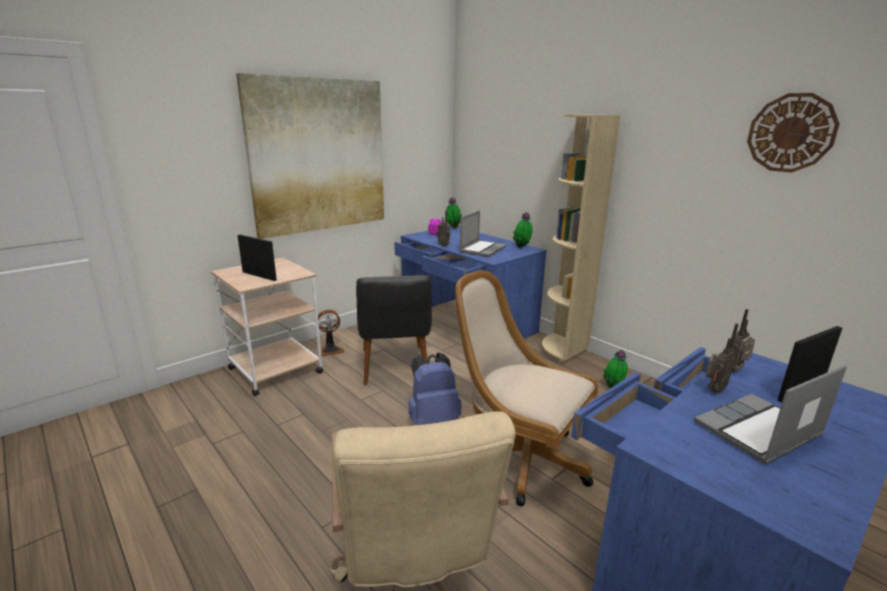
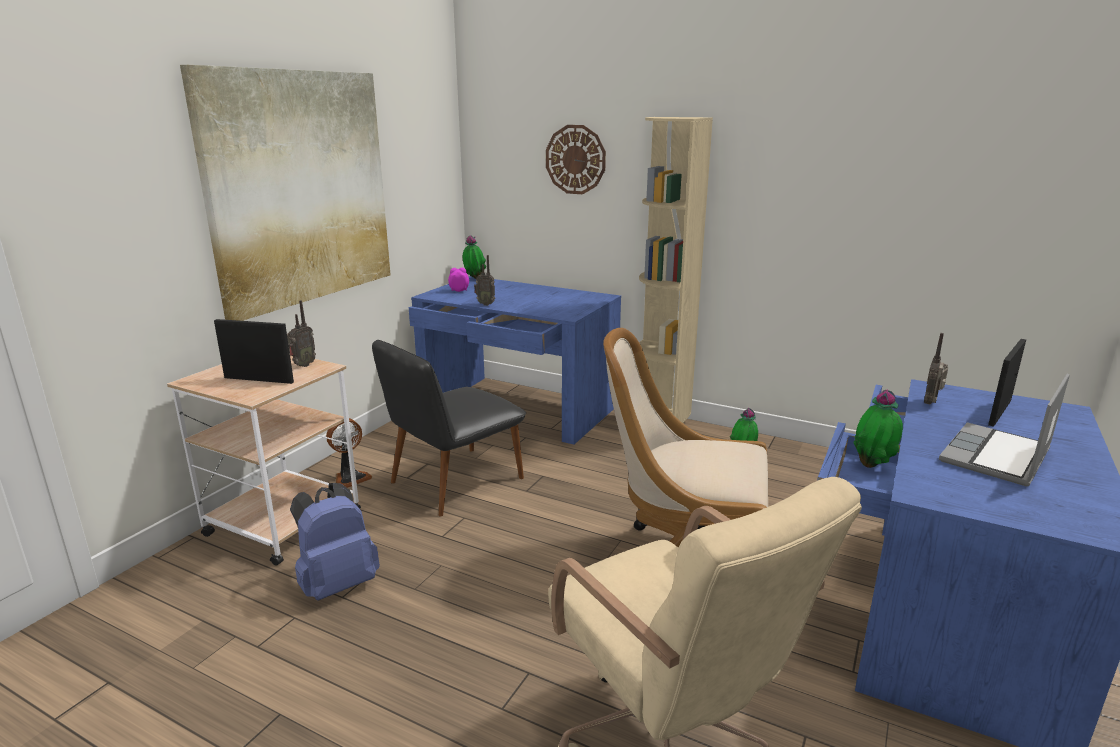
camera: 20 degrees left, 0 degrees up
black chair [356,275,432,385] -> black chair turned 75 degrees clockwise [372,340,526,516]
blue backpack [409,353,461,425] -> blue backpack moved to [290,483,380,600]
laptop [459,210,507,257] -> none
potted plant [513,212,533,248] -> potted plant moved to [854,390,903,468]
radio [706,323,739,393] -> radio moved to [287,300,316,367]
wall clock [747,93,840,172] -> wall clock moved to [546,125,606,194]

